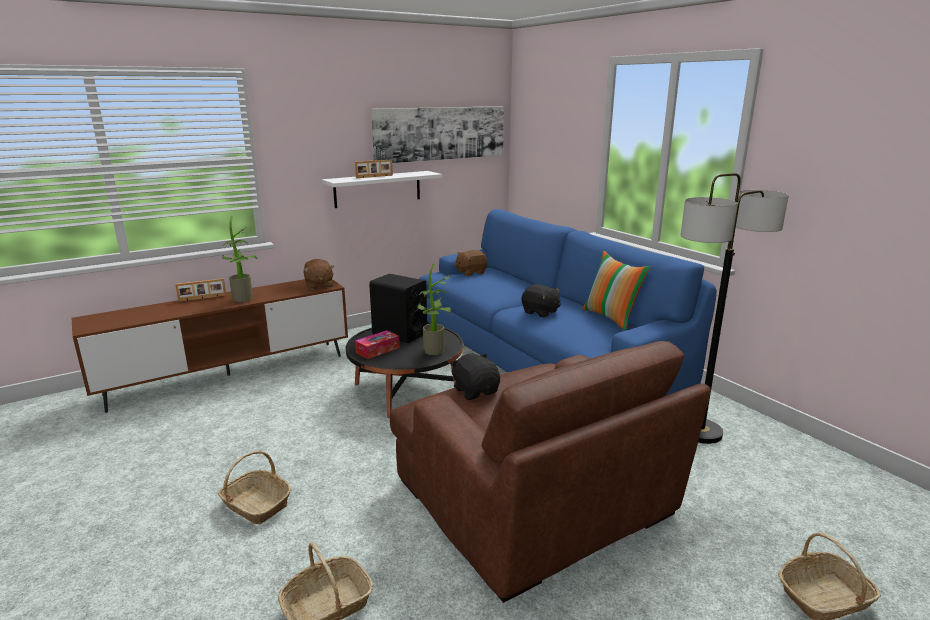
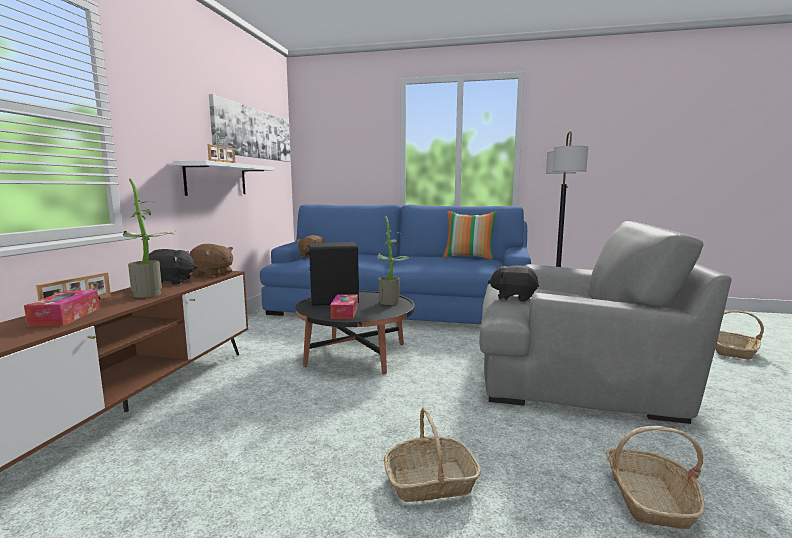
camera: 45 degrees left, 10 degrees down
brown armchair [390,341,711,603] -> grey armchair [479,221,732,424]
black plush toy [522,284,561,318] -> black plush toy moved to [149,249,197,284]
none -> tissue box [24,290,100,327]

